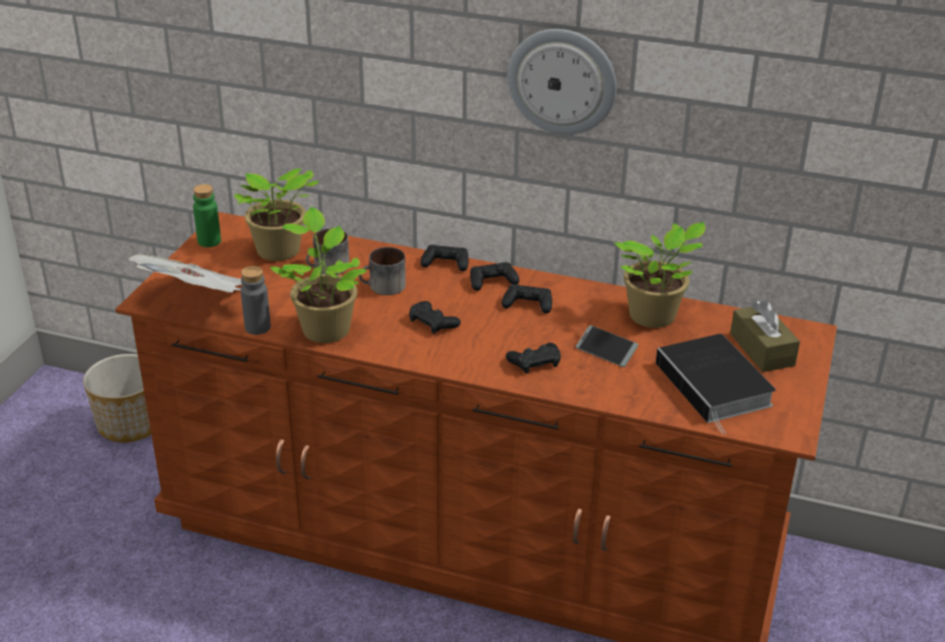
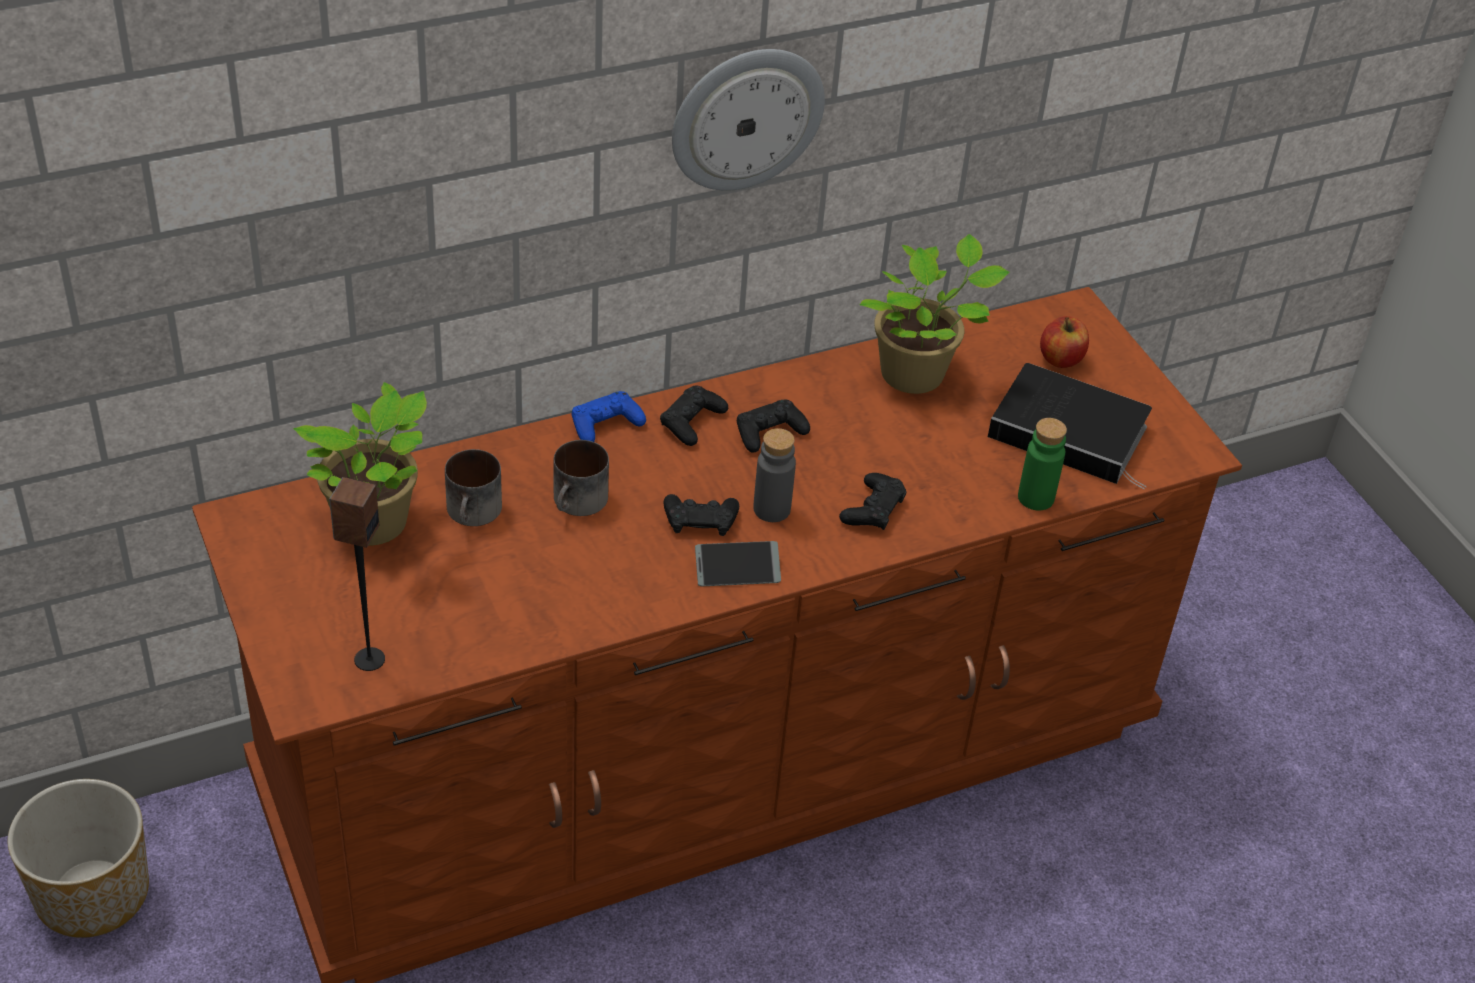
camera: 45 degrees left, 10 degrees up
newspaper [129,254,242,293] -> speaker [329,477,385,671]
green bottle [193,184,221,247] -> green bottle moved to [1018,418,1067,510]
grey bottle [241,266,271,335] -> grey bottle moved to [753,428,796,522]
potted plant [270,207,367,343] -> none
black game controller [420,245,469,271] -> blue game controller [572,391,646,442]
phone [576,325,638,367] -> phone moved to [695,541,781,586]
brown tissue box [730,300,800,372] -> apple [1040,316,1089,368]

